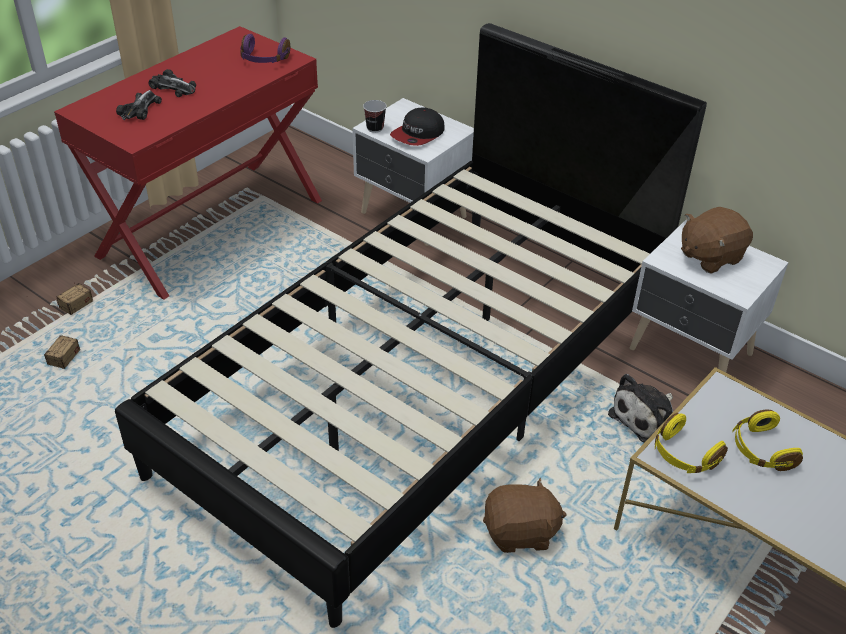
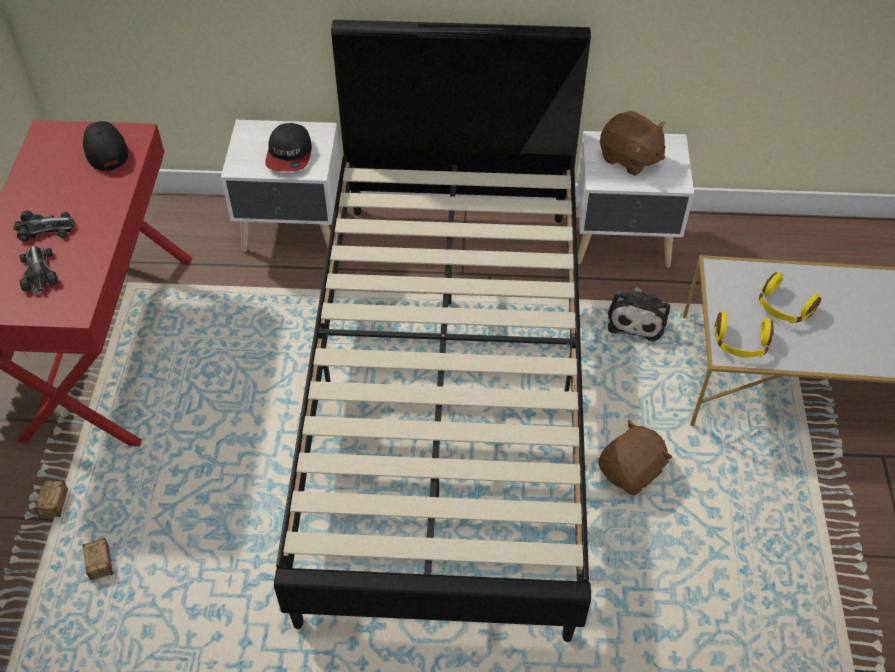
camera: 35 degrees left, 10 degrees up
purple headphones [240,34,290,63] -> black cap [83,121,128,171]
cup [363,100,387,133] -> none
brown plush toy [681,207,753,274] -> brown plush toy turned 75 degrees counterclockwise [600,111,666,176]

